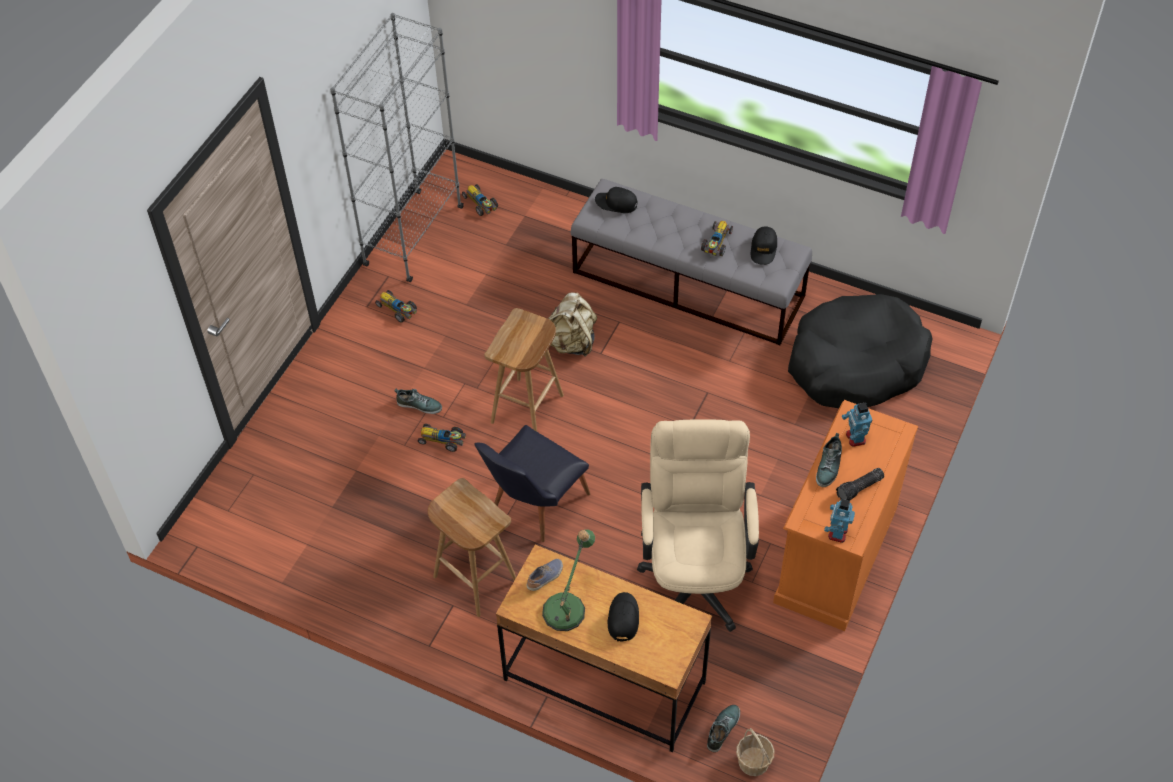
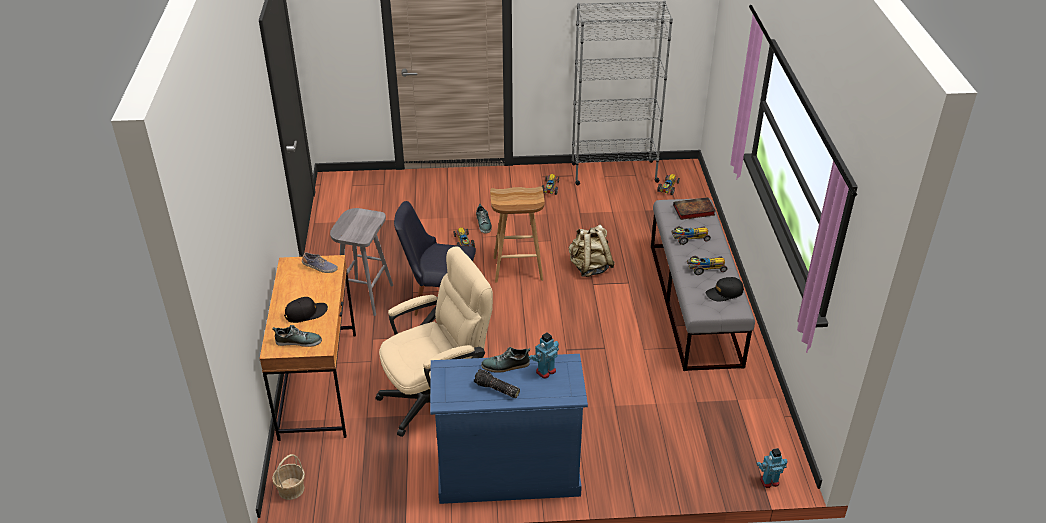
camera: 60 degrees right, 15 degrees down
brown stool [428,478,516,617] -> grey stool [330,208,393,316]
table lamp [542,529,595,631] -> none
black cap [595,187,637,213] -> book [673,197,716,220]
shoe [707,705,740,752] -> shoe moved to [273,325,322,347]
orange dresser [773,400,918,631] -> blue dresser [430,354,588,504]
black dog bed [788,294,933,408] -> none
toy robot [824,499,855,543] -> toy robot moved to [757,448,788,488]
none -> toy car [672,226,711,245]

